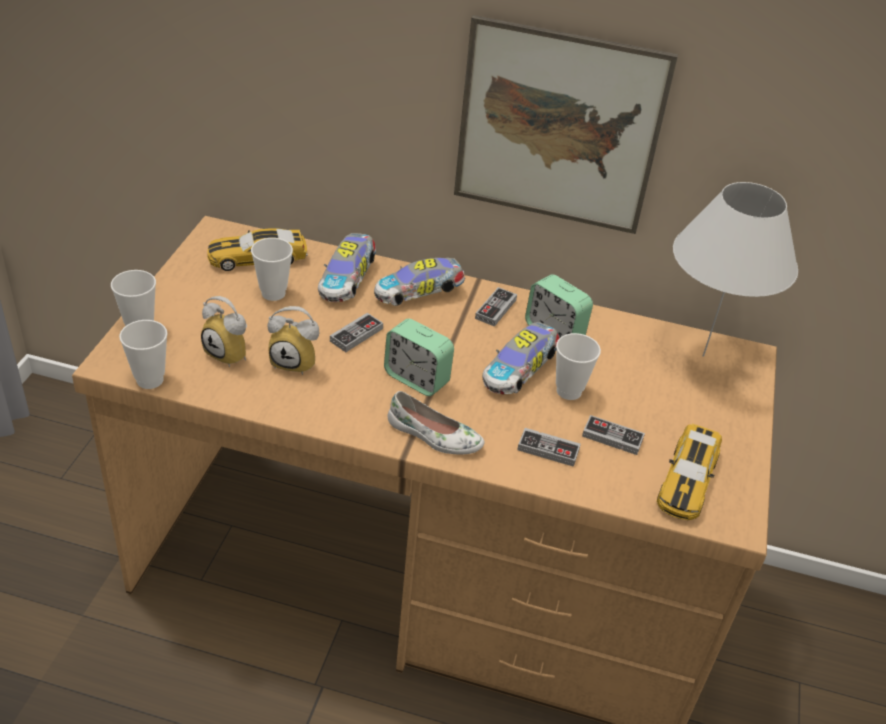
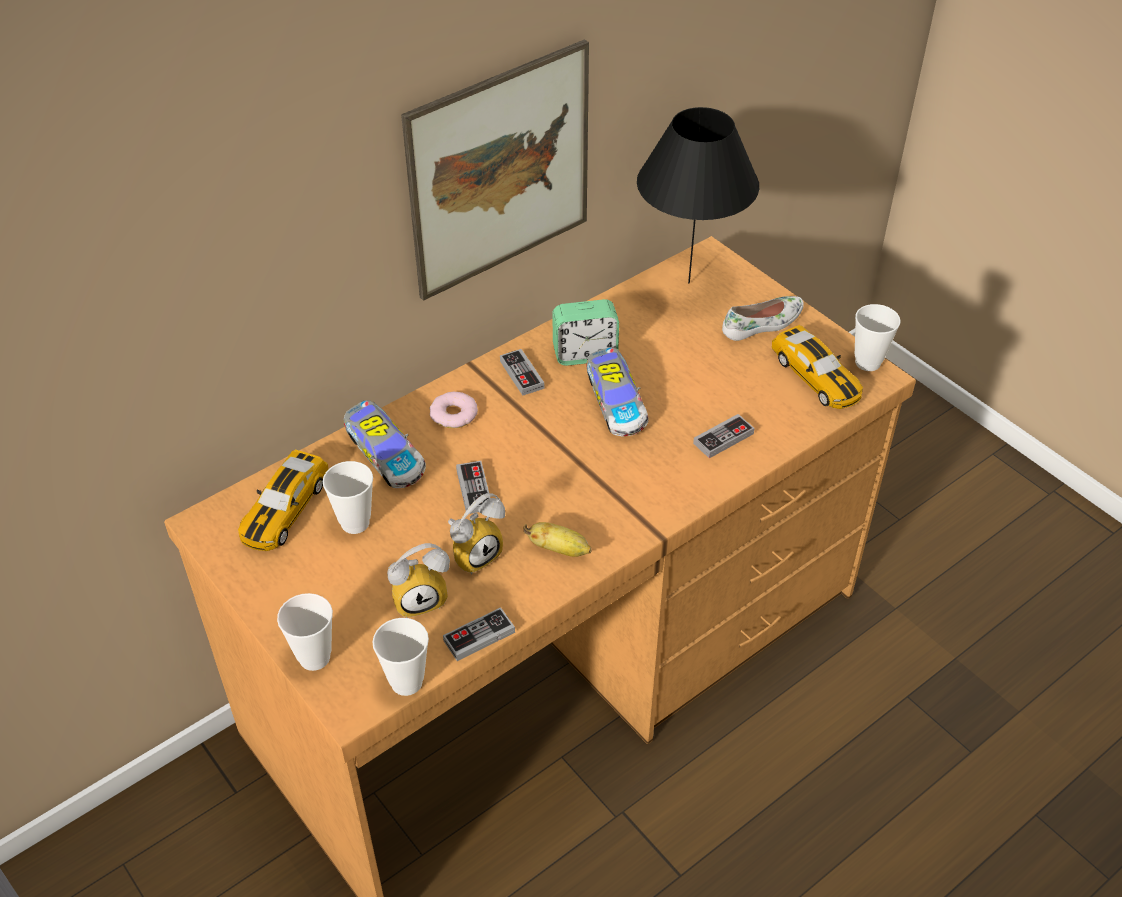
camera: 50 degrees left, 5 degrees up
toy car [374,258,465,306] -> donut [430,392,478,428]
alarm clock [384,319,454,396] -> none
white shoe [387,391,485,454] -> white shoe moved to [722,296,804,341]
cup [556,333,601,400] -> cup moved to [855,304,901,371]
game controller [582,415,645,455] -> game controller moved to [443,607,515,661]
white table lamp [673,182,798,357] -> black table lamp [637,107,759,284]
none -> banana [524,522,592,557]

